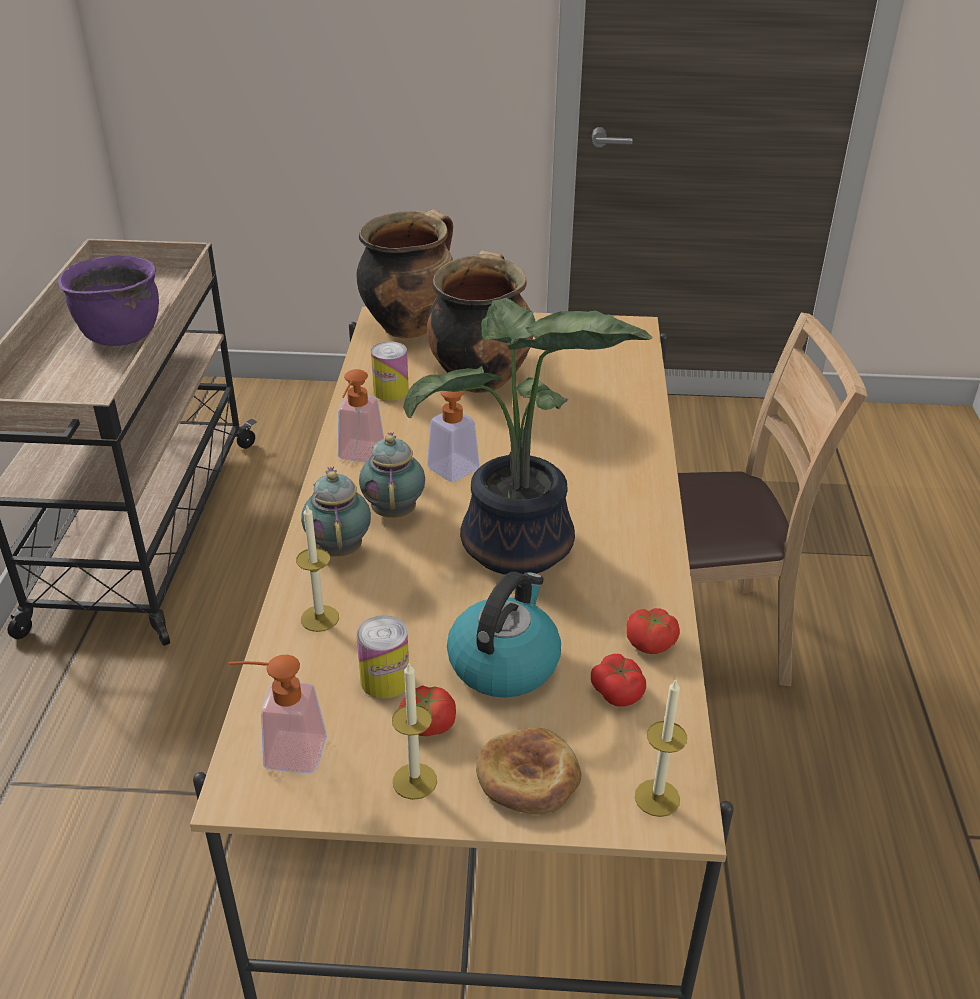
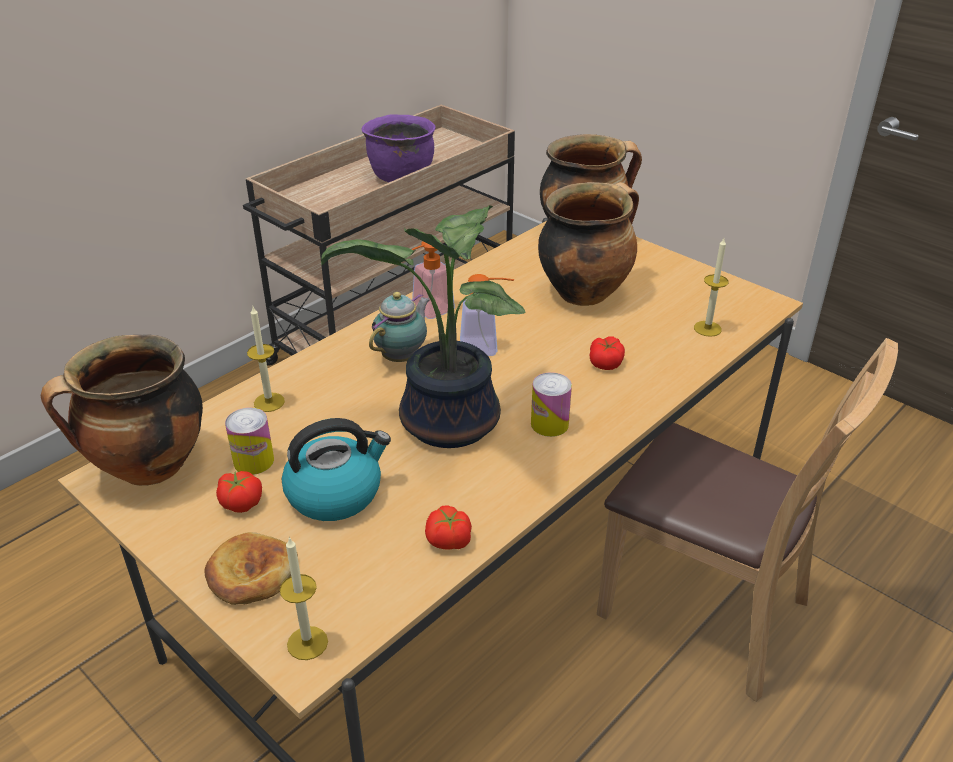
camera: 40 degrees right, 0 degrees up
soap dispenser [228,655,327,774] -> cooking pot [41,334,203,486]
teapot [301,467,371,556] -> none
can [371,341,409,401] -> can moved to [531,372,572,437]
candle [392,663,437,800] -> candle moved to [694,238,729,337]
tomato [591,654,646,707] -> tomato moved to [589,337,625,370]

